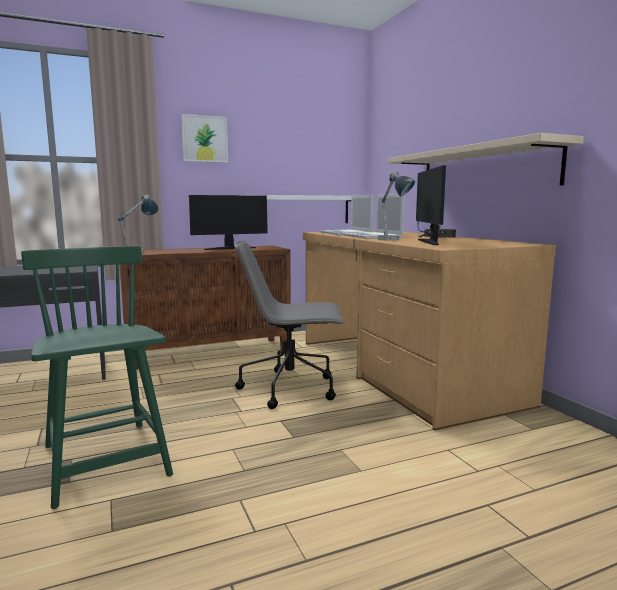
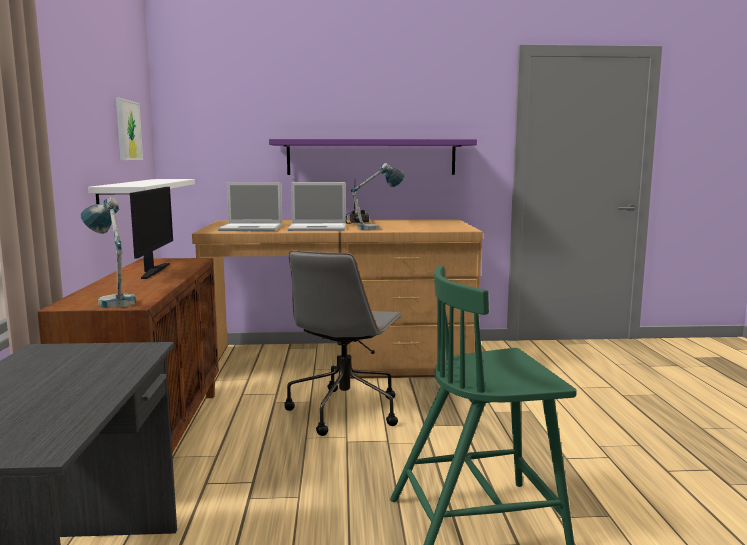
camera: 70 degrees left, 0 degrees up
picture [181,114,228,163] -> picture moved to [116,98,143,160]
beige shelf [388,133,584,186] -> purple shelf [269,139,477,175]
monitor [416,165,446,245] -> none

